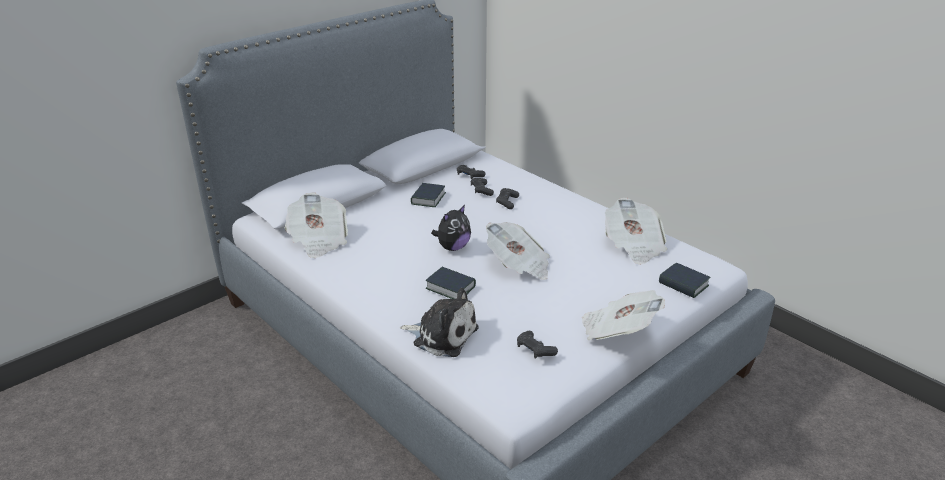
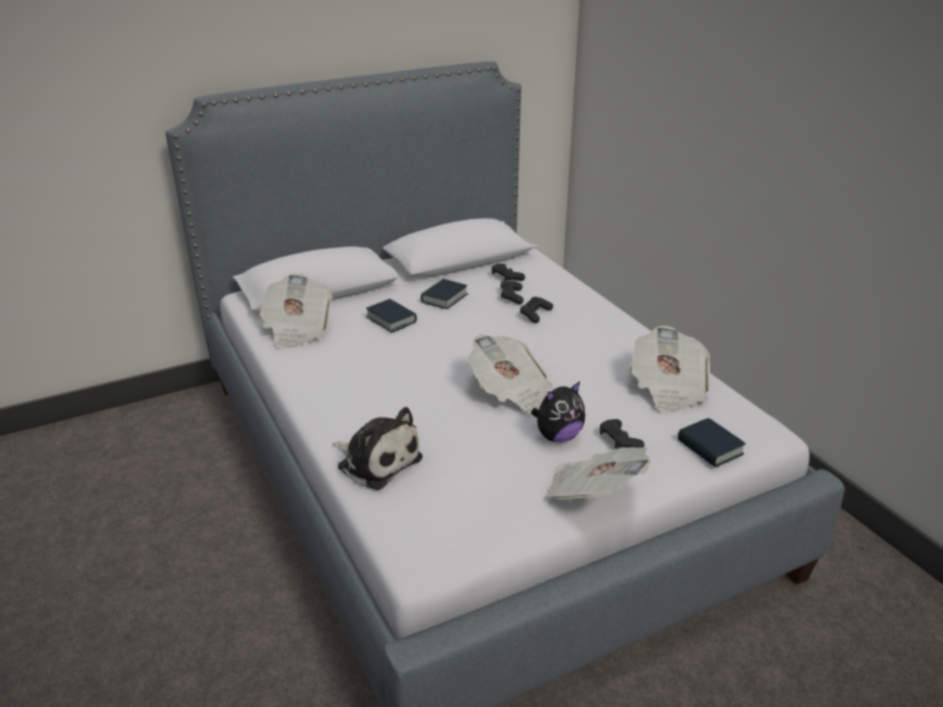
camera: 15 degrees right, 0 degrees up
book [425,267,476,299] -> book moved to [366,299,417,333]
plush toy [431,205,471,251] -> plush toy moved to [531,381,585,442]
black game controller [517,330,558,359] -> black game controller moved to [600,419,644,449]

